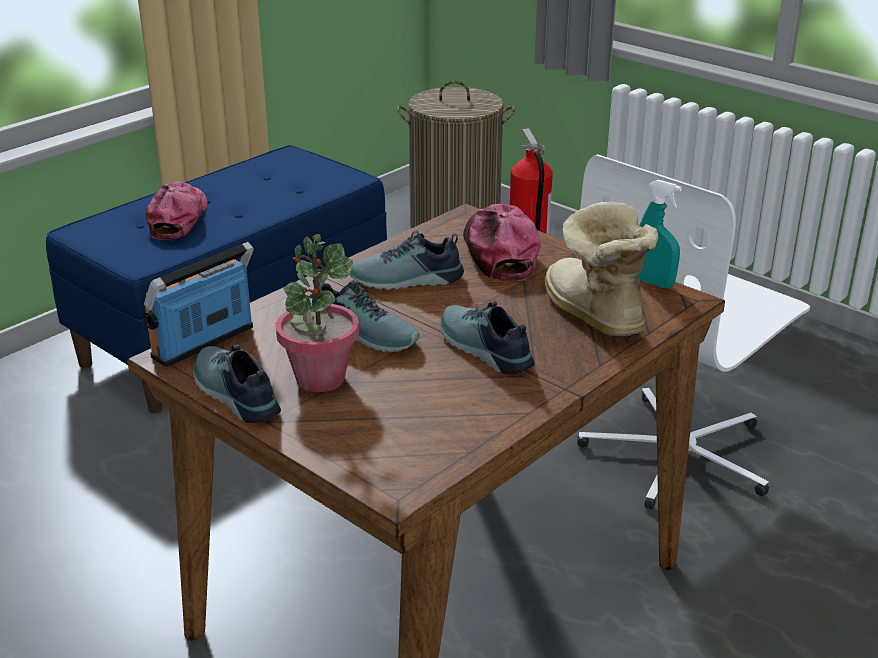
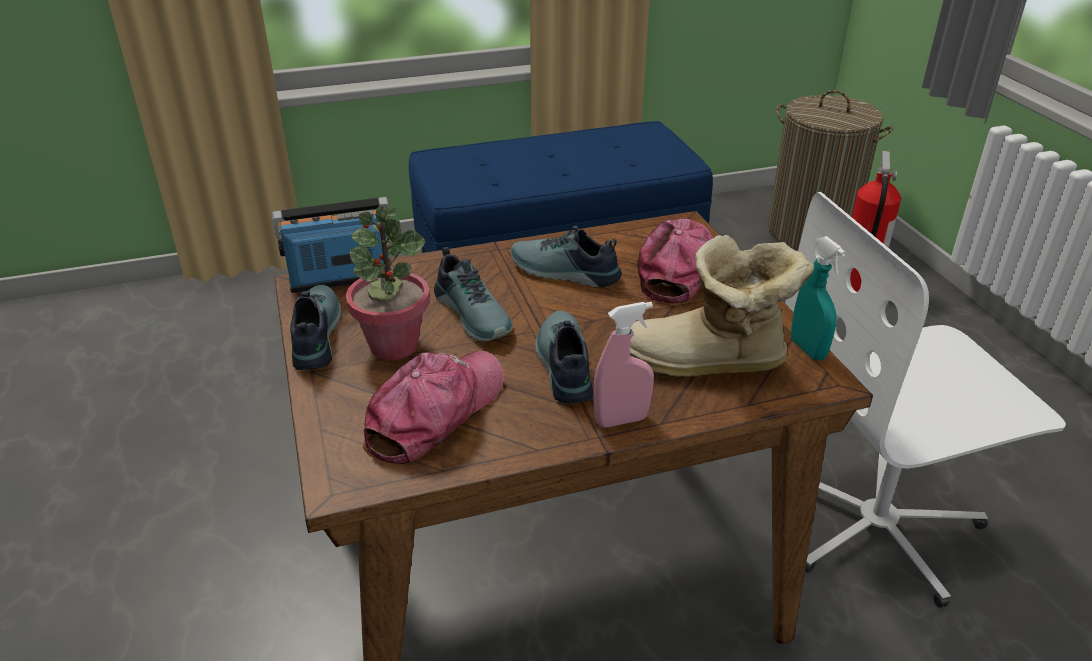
camera: 30 degrees right, 5 degrees up
cap [146,182,208,240] -> cap moved to [363,351,504,464]
boot [545,202,658,338] -> boot turned 90 degrees counterclockwise [629,235,814,377]
none -> pink spray bottle [593,302,654,428]

